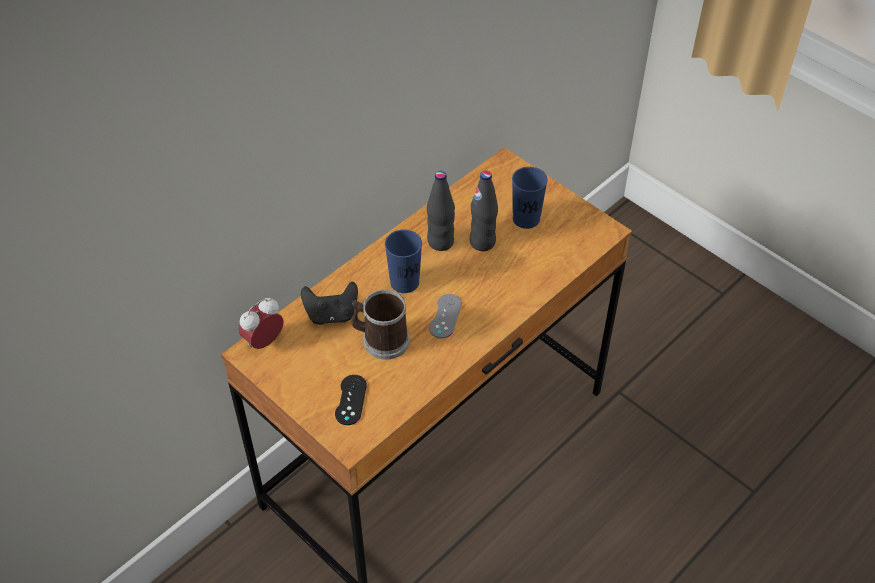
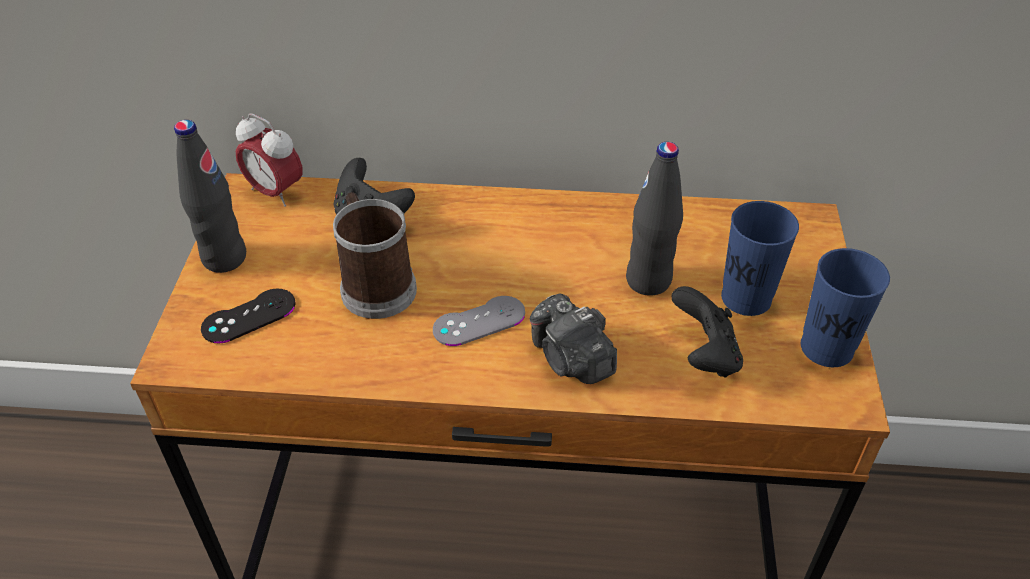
camera: 50 degrees right, 5 degrees down
alarm clock [239,298,284,349] -> alarm clock turned 150 degrees counterclockwise [236,113,302,207]
blue cup [385,230,422,293] -> blue cup moved to [801,248,890,367]
black bottle [427,171,455,251] -> black bottle moved to [174,120,246,273]
none -> camera [530,293,617,384]
none -> black game controller [672,286,743,378]

